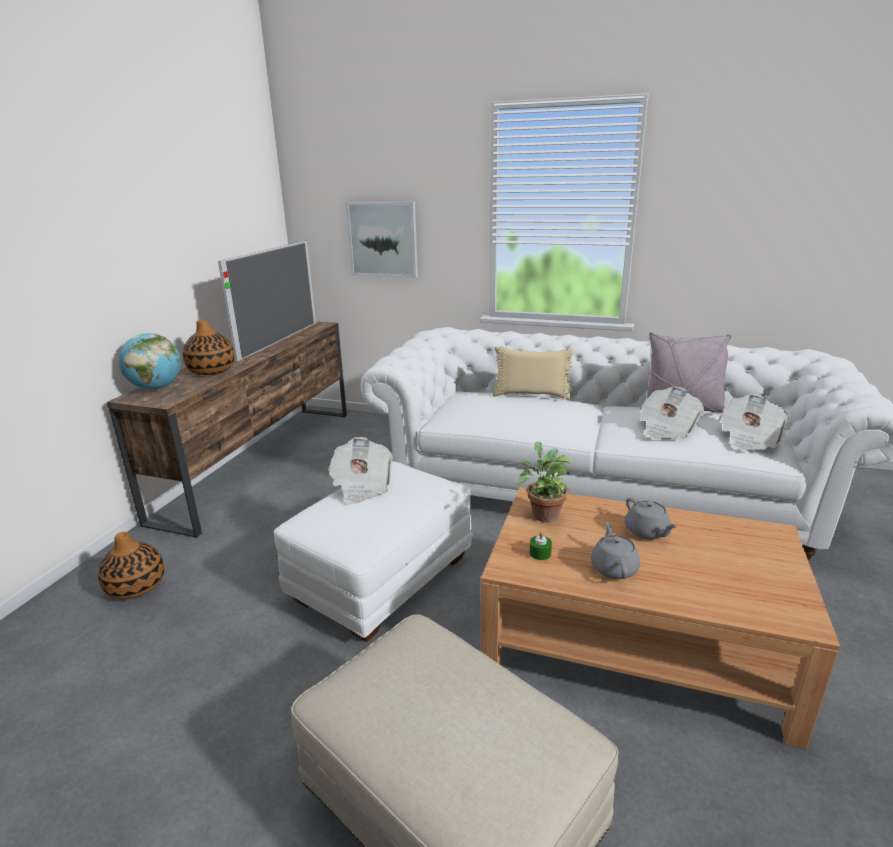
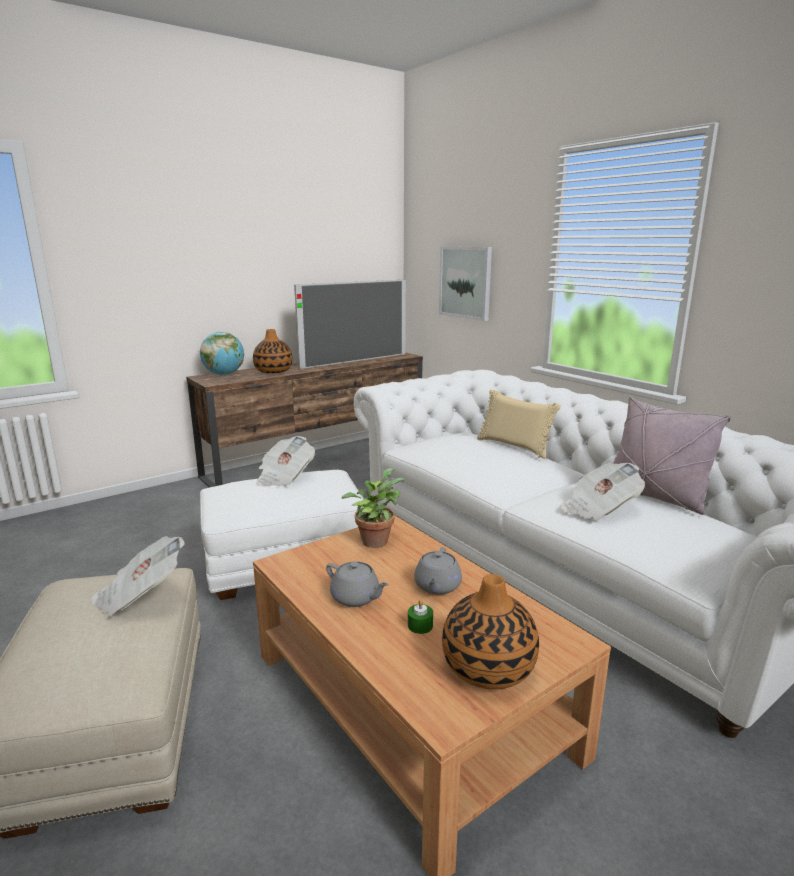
camera: 35 degrees right, 5 degrees down
vase [98,532,164,599] -> vase moved to [442,574,539,689]
green candle [530,532,552,560] -> green candle moved to [408,600,433,634]
grey teapot [591,522,640,579] -> grey teapot turned 90 degrees clockwise [326,561,389,607]
newspaper [719,394,789,451] -> newspaper moved to [91,536,185,617]

